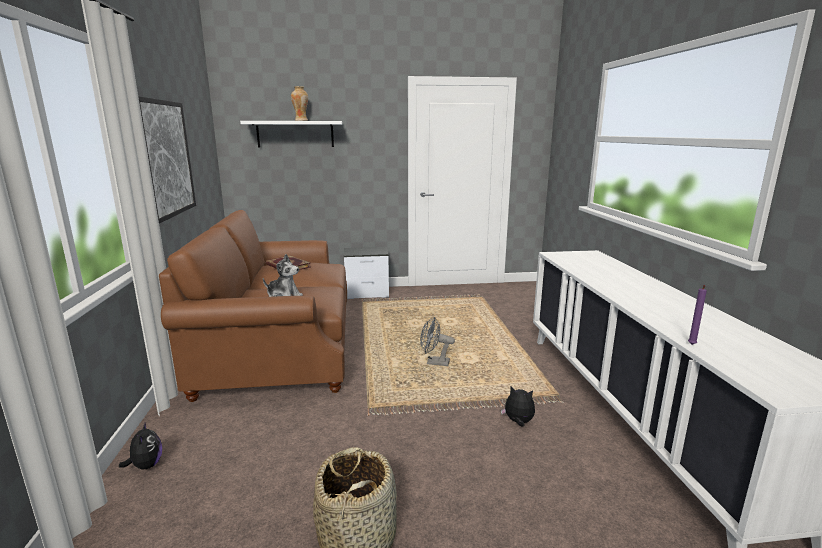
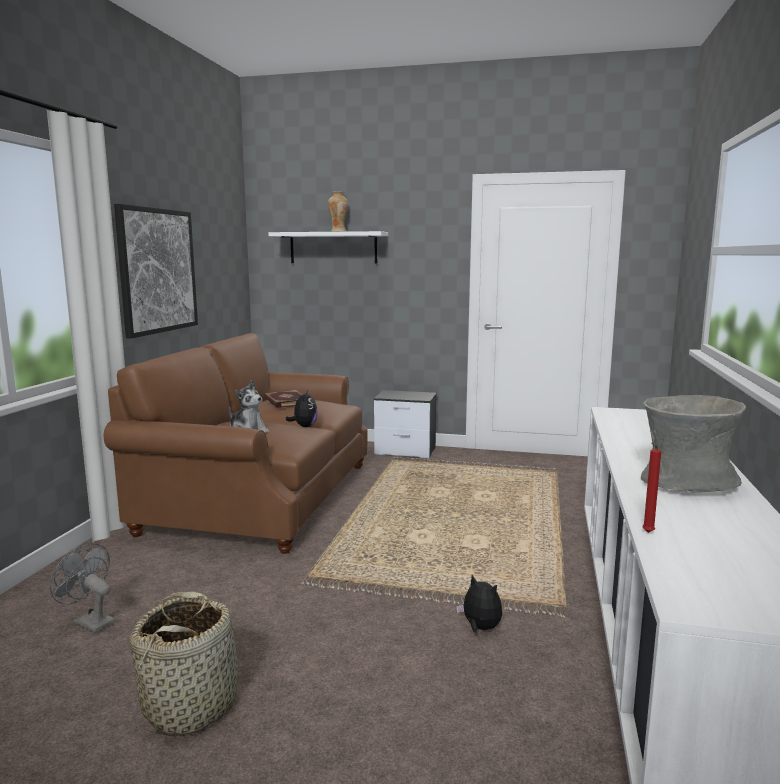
camera: 20 degrees right, 5 degrees down
plush toy [119,421,162,469] -> plush toy moved to [286,390,318,427]
grey fan [420,317,455,366] -> grey fan moved to [50,543,115,633]
purple candle [688,285,707,345] -> red candle [643,443,661,533]
none -> grey vase [641,395,746,493]

